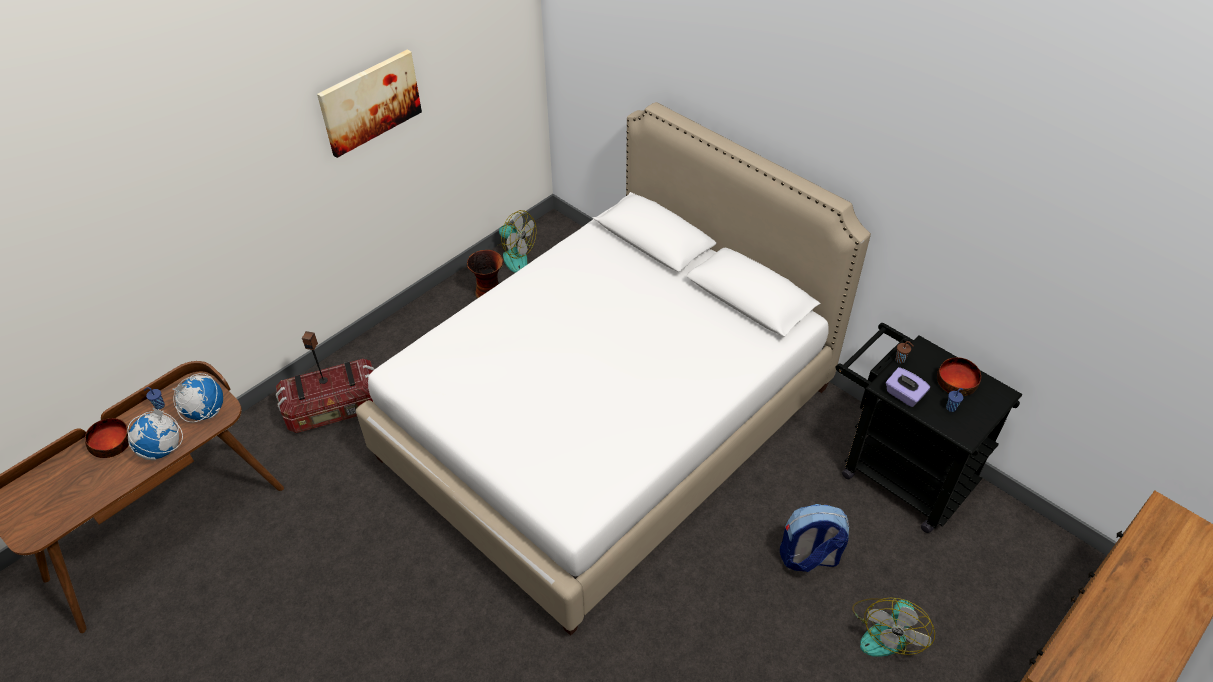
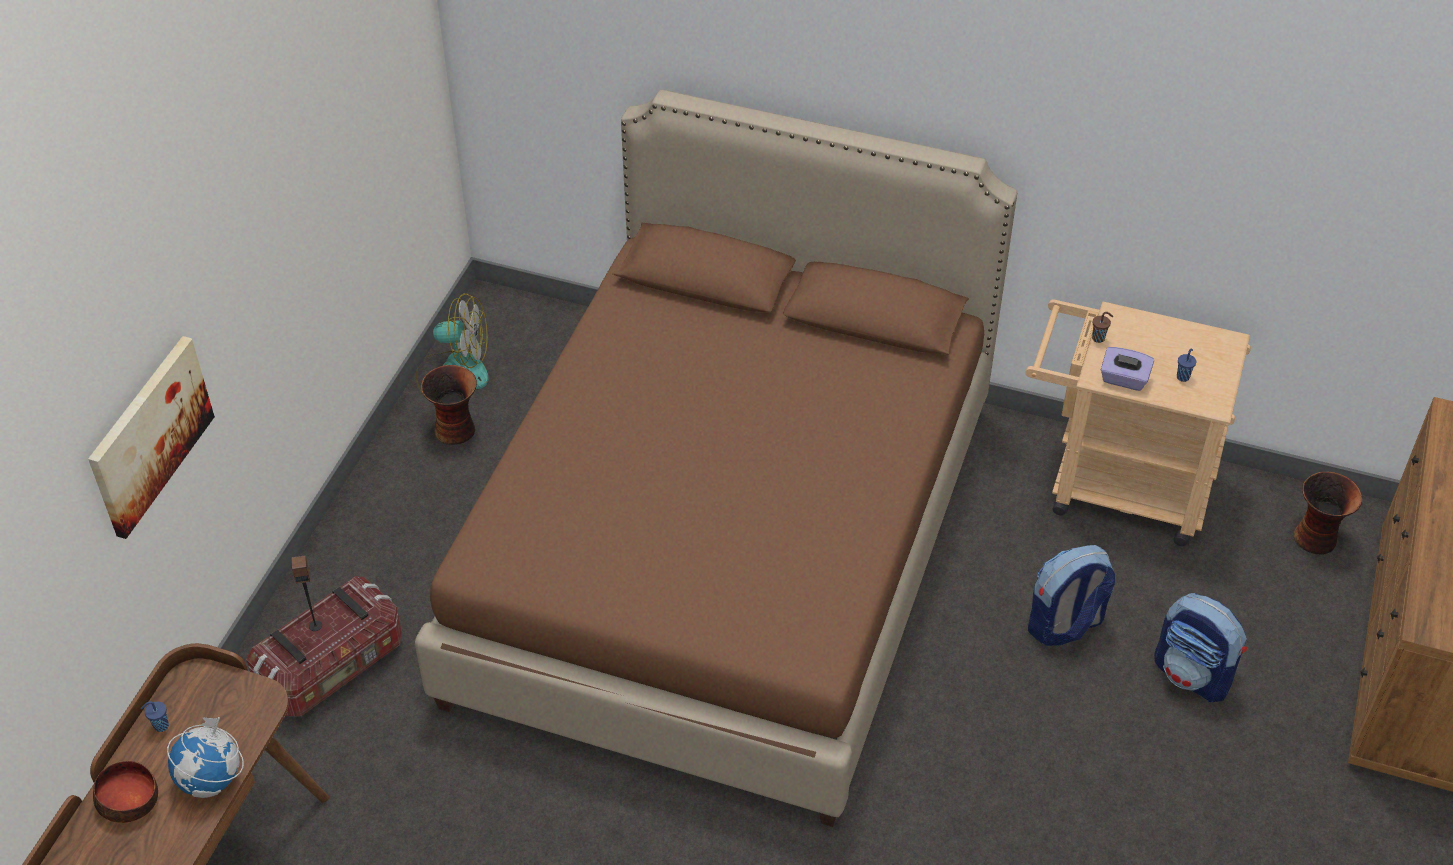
camera: 25 degrees left, 0 degrees up
globe [172,373,223,422] -> none
picture [317,49,422,158] -> picture moved to [88,336,215,539]
white bed [356,102,871,636] -> brown bed [415,90,1017,827]
black cart [835,323,1022,533] -> beige cart [1025,299,1251,546]
fan [852,598,935,657] -> backpack [1154,593,1247,702]
bowl [937,357,981,396] -> none
none -> vase [1293,472,1362,555]

